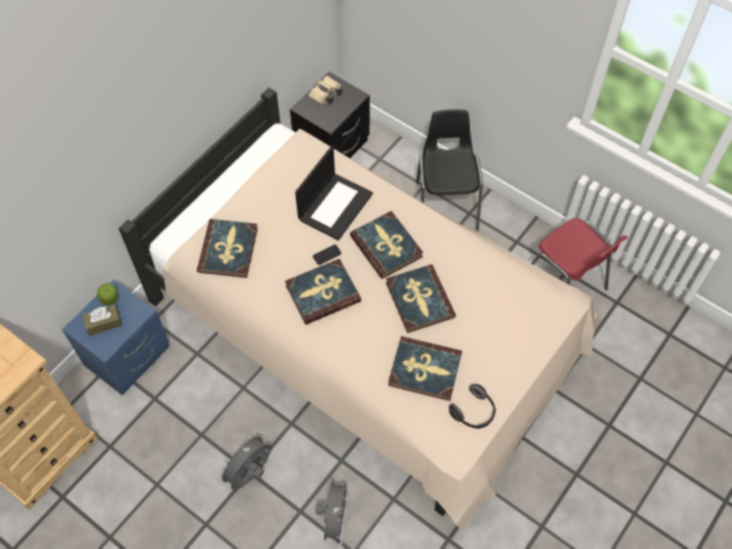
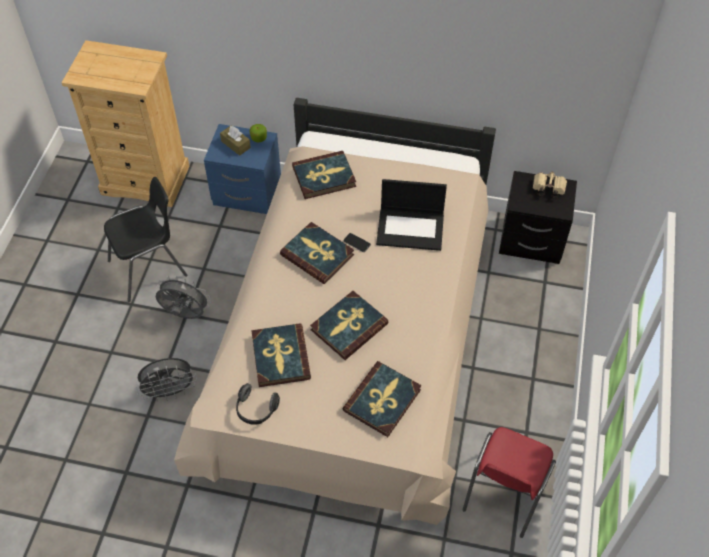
camera: 65 degrees right, 5 degrees down
book [350,211,423,279] -> book moved to [342,361,421,437]
black chair [416,109,483,231] -> black chair moved to [104,177,187,302]

